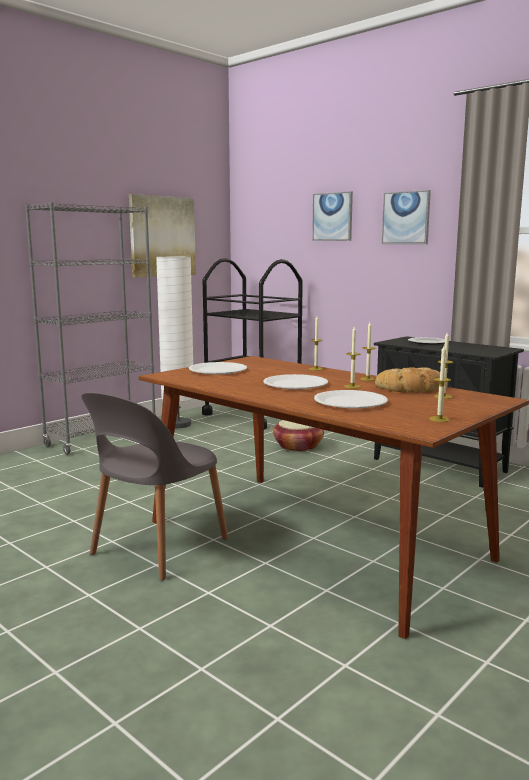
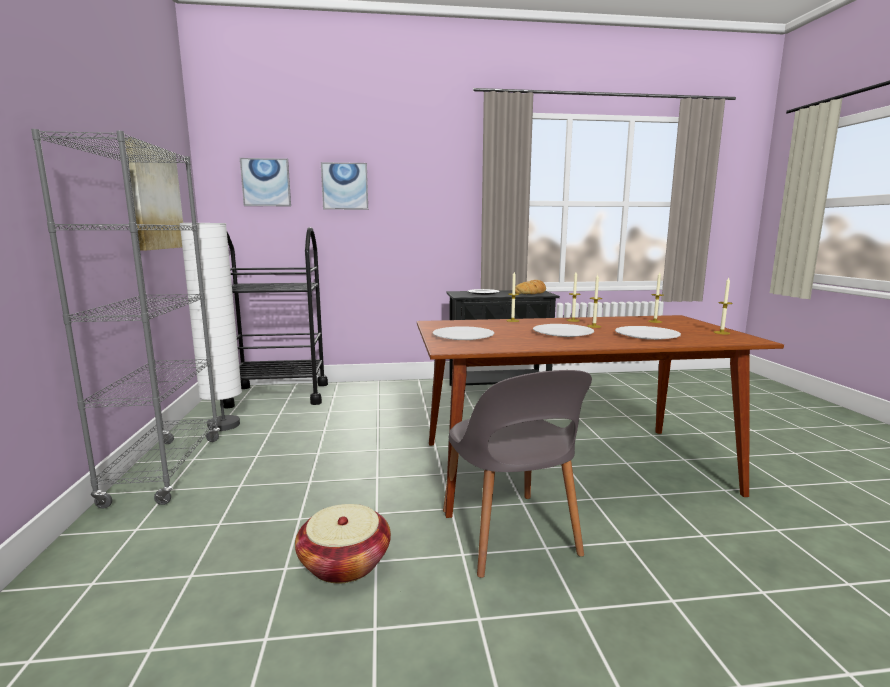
camera: 50 degrees left, 0 degrees up
basket [273,420,324,452] -> basket moved to [295,504,391,583]
bread [375,367,448,393] -> bread moved to [515,280,546,294]
picture [382,190,431,244] -> picture moved to [240,158,291,206]

